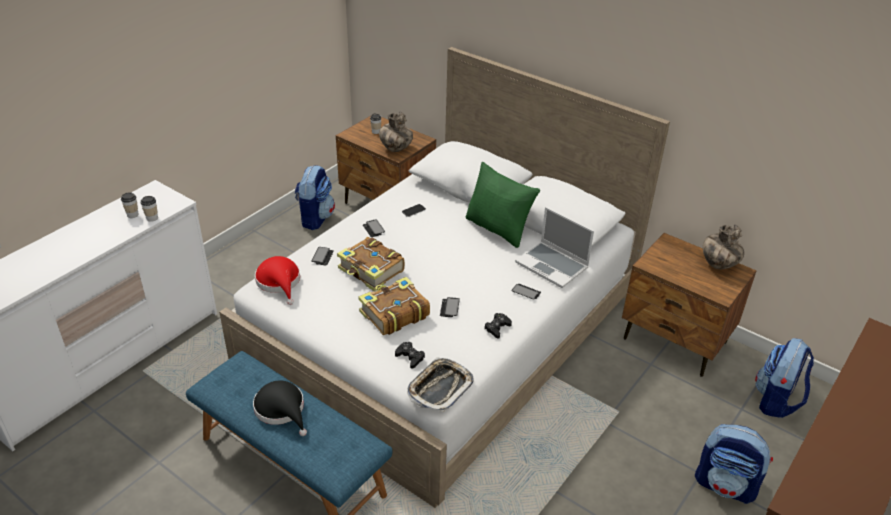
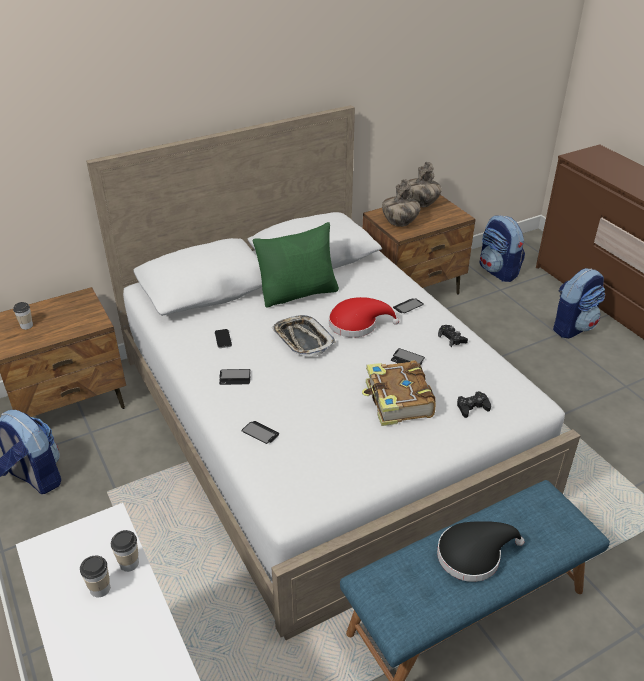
camera: 65 degrees left, 0 degrees up
red hat [255,256,300,305] -> red hat moved to [329,297,399,338]
book [337,237,405,292] -> none
vase [379,111,413,152] -> vase moved to [382,179,420,227]
tray [408,358,473,412] -> tray moved to [271,315,336,357]
laptop [515,207,594,288] -> none

